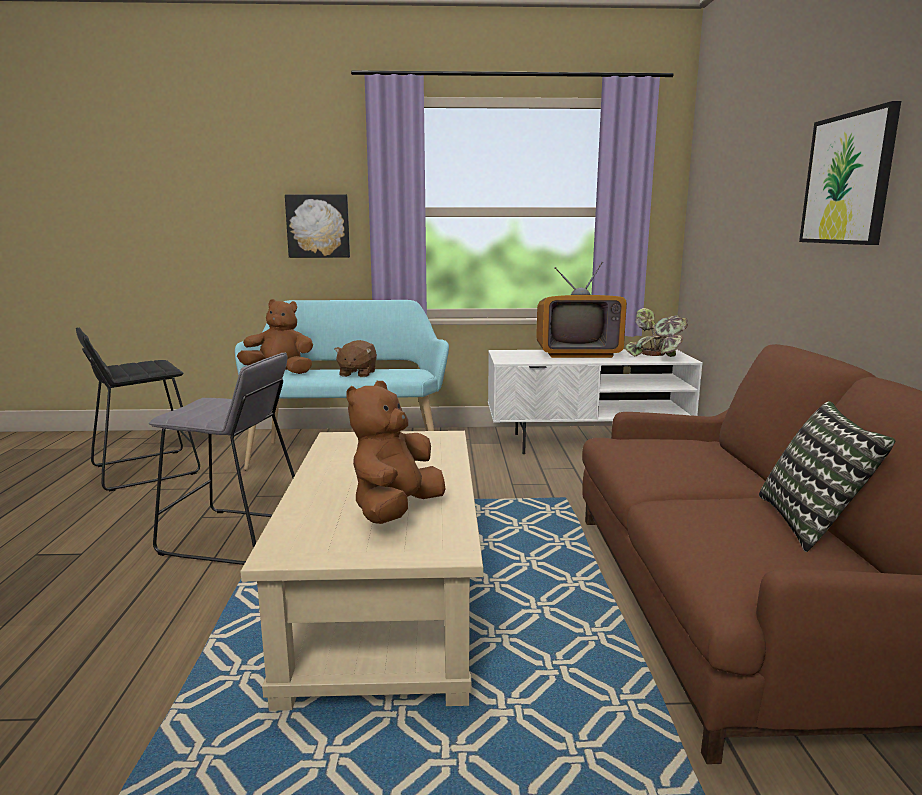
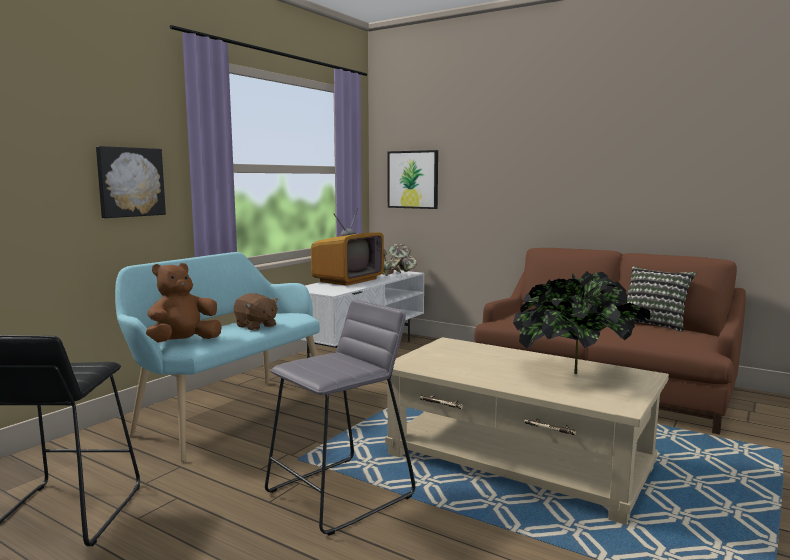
camera: 55 degrees left, 5 degrees down
brown plush toy [346,381,446,524] -> potted plant [513,271,650,374]
picture [799,101,901,245] -> picture moved to [388,150,438,209]

